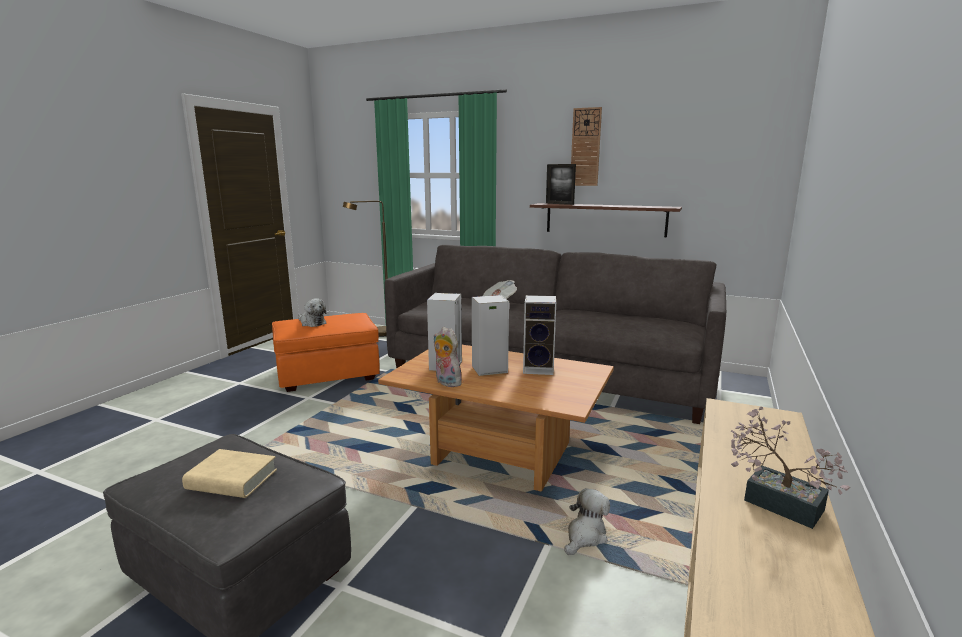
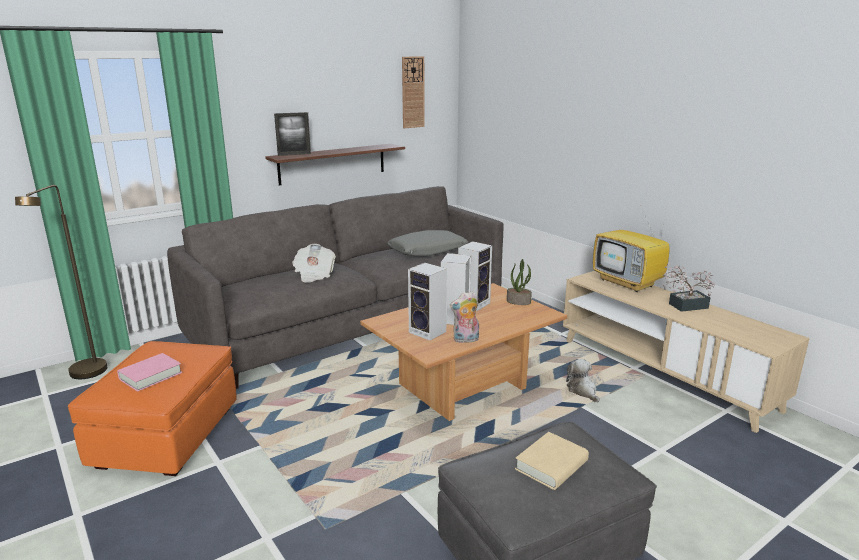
camera: 60 degrees left, 5 degrees up
plush toy [298,298,327,327] -> pink book [117,353,182,392]
wall clock [571,107,602,186] -> wall clock moved to [402,56,425,128]
none -> grey pillow [387,230,468,257]
none -> potted plant [507,259,532,305]
none -> television [593,211,670,292]

